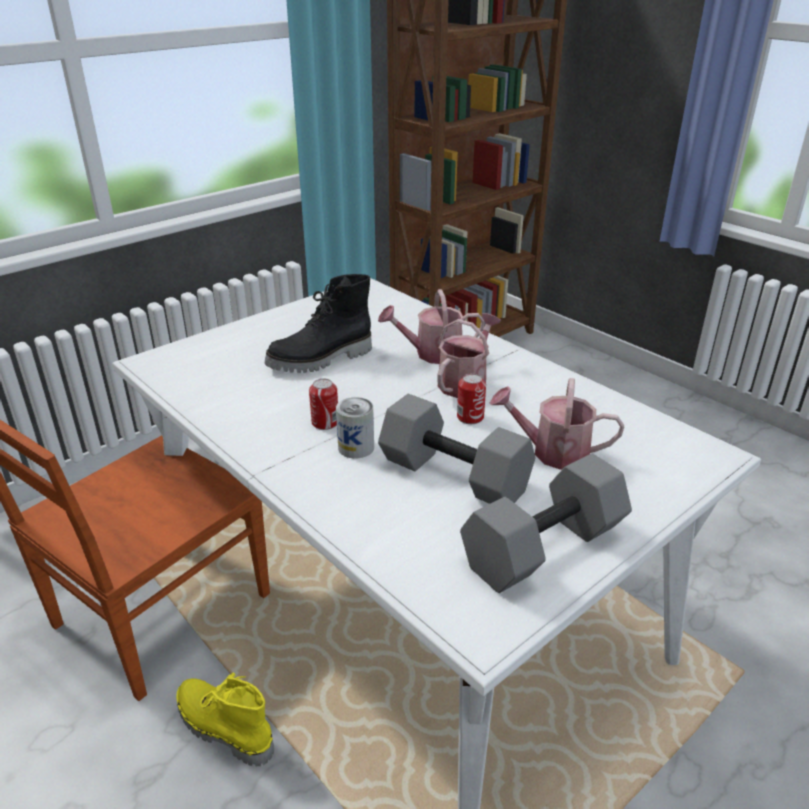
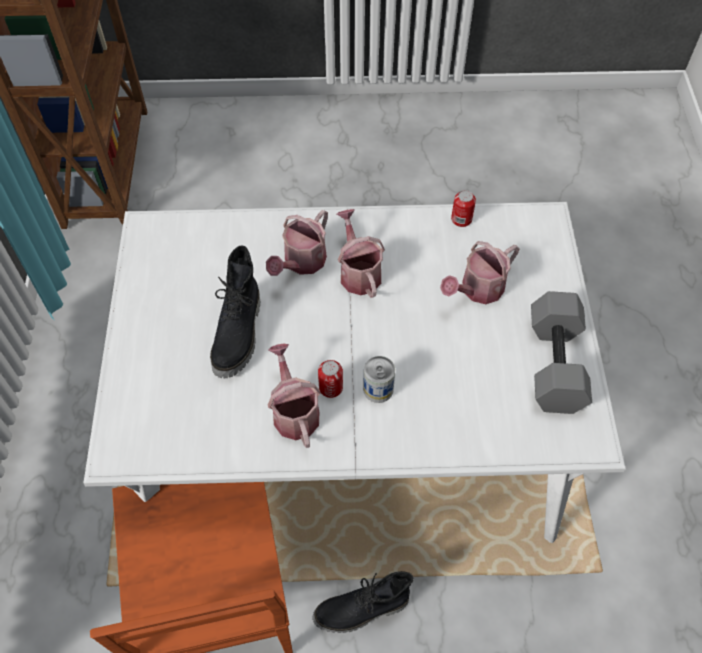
camera: 50 degrees left, 25 degrees up
yellow boot [176,672,274,766] -> black boot [313,571,414,633]
grey dumbbell [378,394,535,504] -> none
can [457,374,486,424] -> can moved to [451,190,476,227]
none -> watering can [268,343,321,448]

